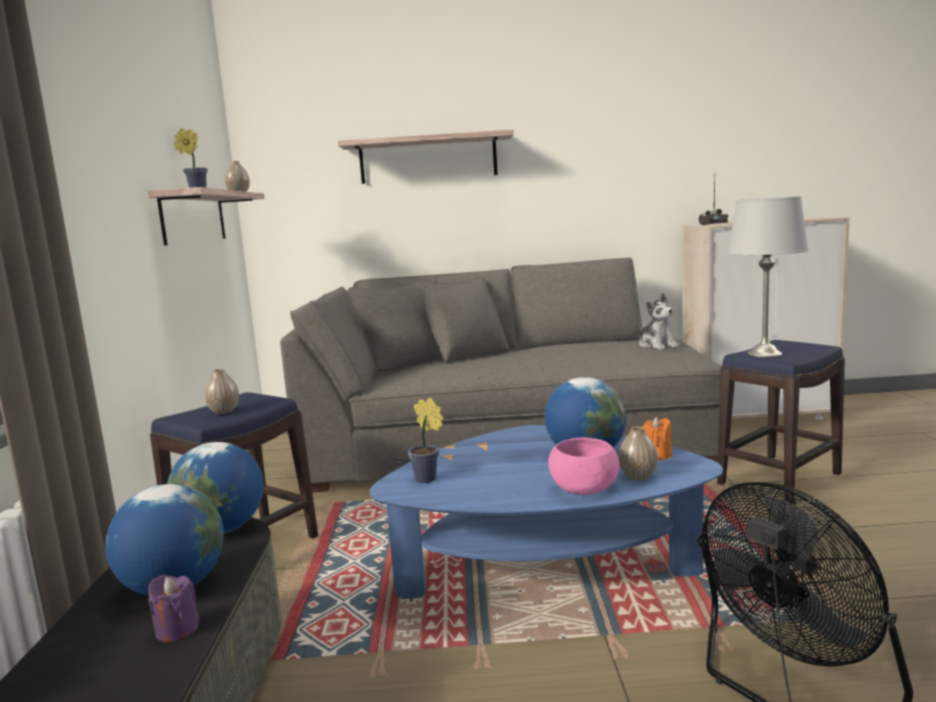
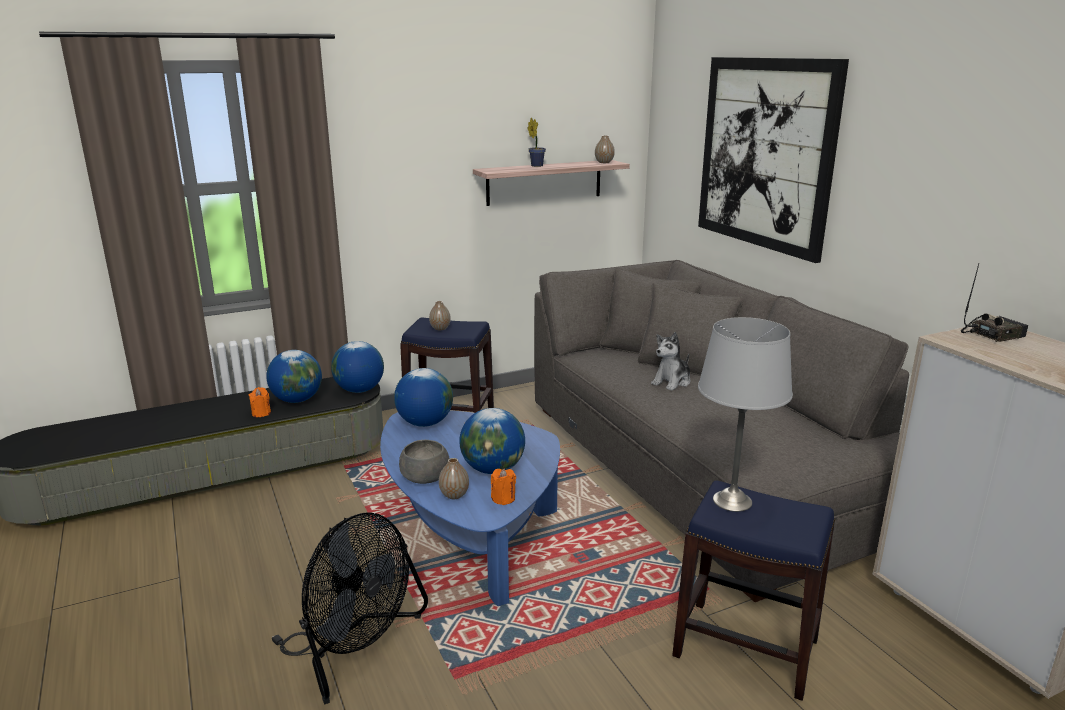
camera: 65 degrees right, 10 degrees up
purple candle [149,575,200,642] -> orange candle [249,387,271,417]
shelf [338,129,514,184] -> picture [698,57,849,263]
potted plant [408,398,444,483] -> globe [394,368,453,427]
pink bowl [548,438,619,495] -> grey bowl [399,440,450,484]
plush toy [639,293,679,350] -> plush toy moved to [651,332,690,391]

